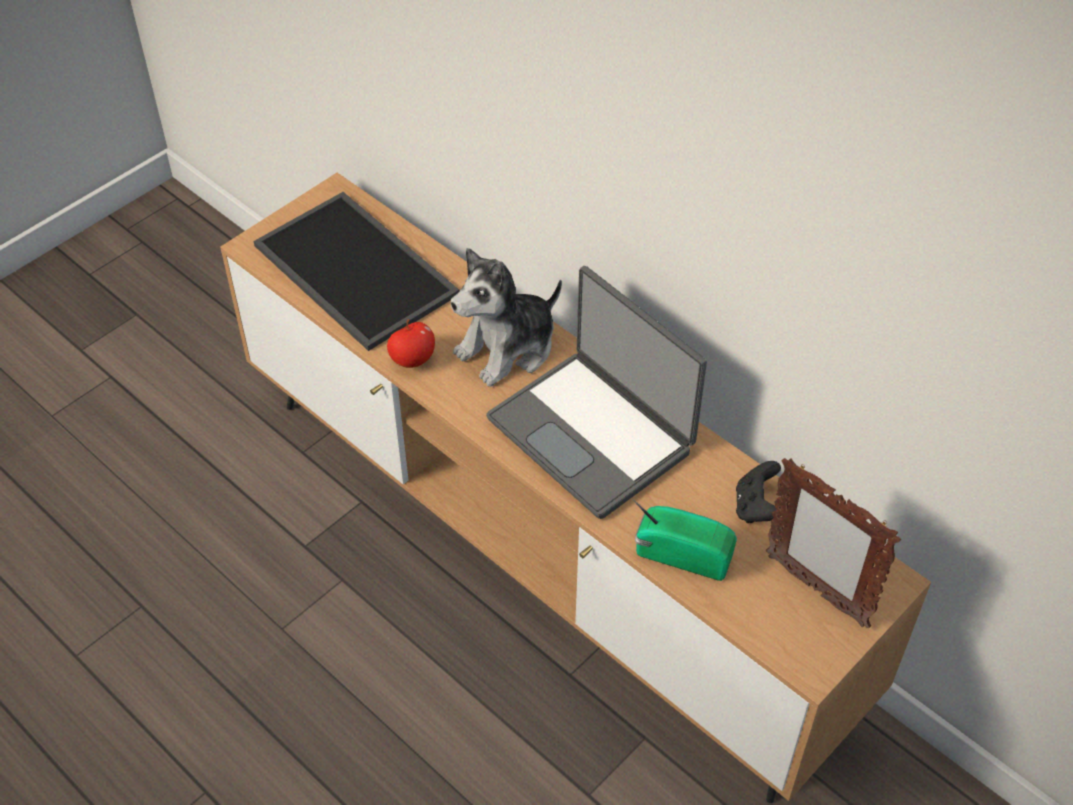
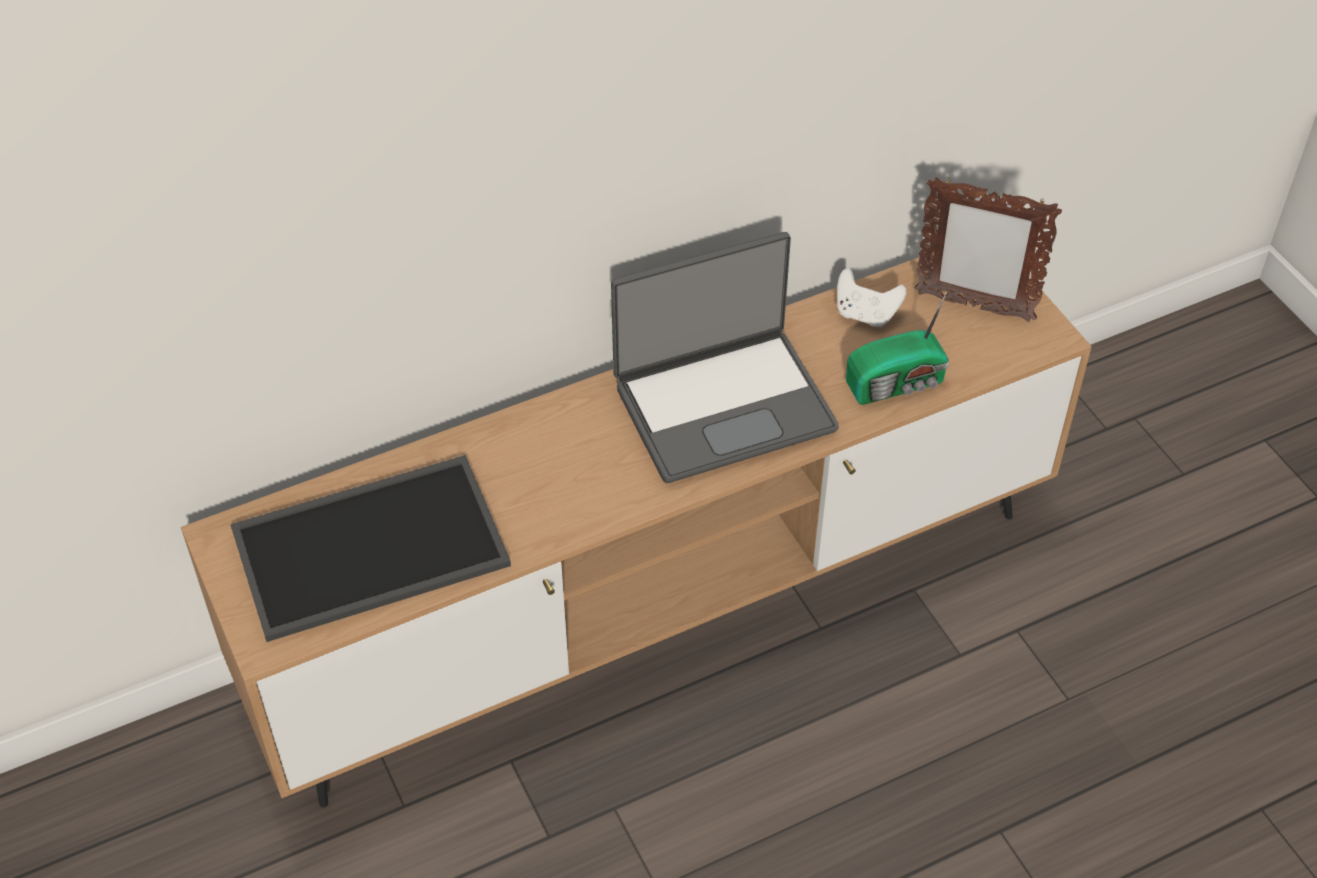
camera: 70 degrees left, 0 degrees up
apple [387,319,435,368] -> none
plush toy [451,248,562,387] -> none
radio [632,499,737,581] -> radio turned 150 degrees counterclockwise [846,291,949,405]
black game controller [736,461,781,523] -> white game controller [837,268,907,327]
picture frame [766,458,901,628] -> picture frame turned 45 degrees clockwise [915,177,1062,322]

